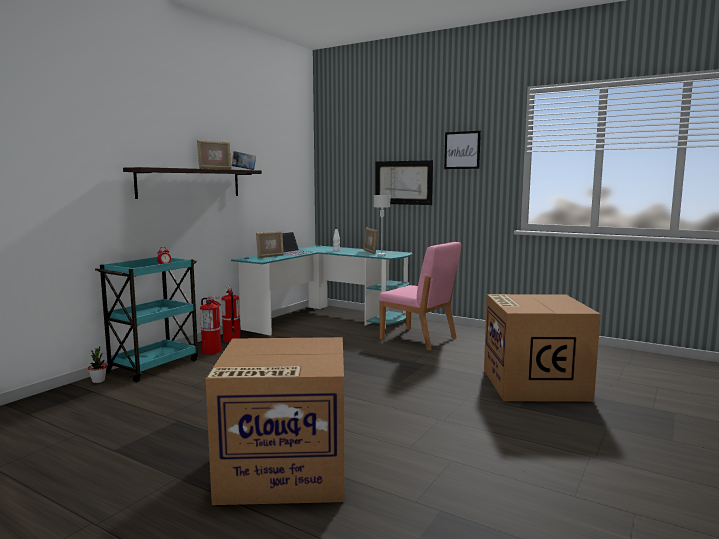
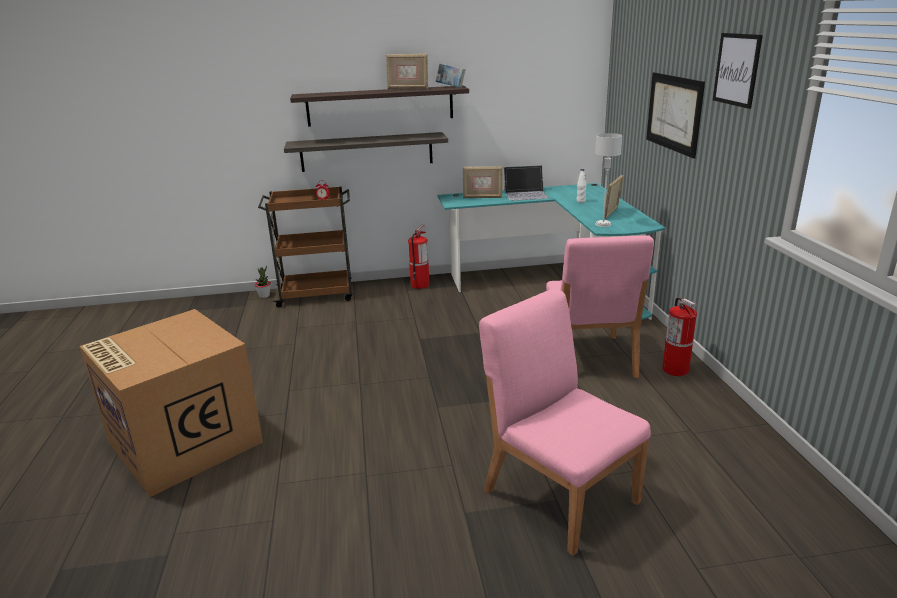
camera: 50 degrees right, 15 degrees up
turquoise cart [95,257,198,382] -> brown cart [258,186,352,307]
fire extinguisher [200,296,221,355] -> fire extinguisher moved to [662,297,697,376]
cardboard box [484,294,601,402] -> pink chair [479,289,651,556]
none -> shelf [284,132,448,172]

